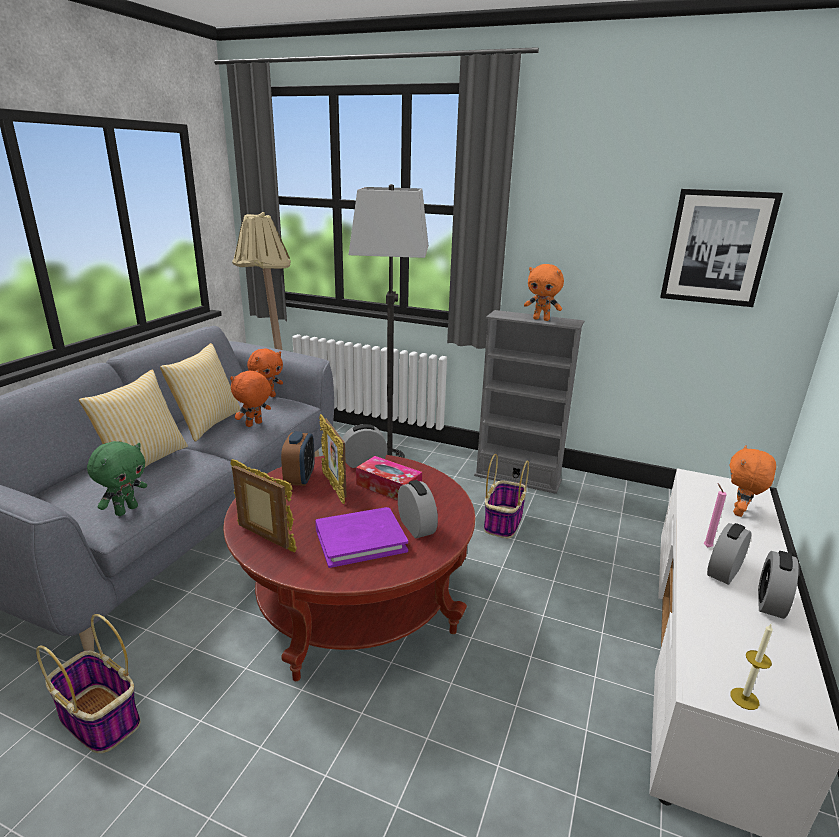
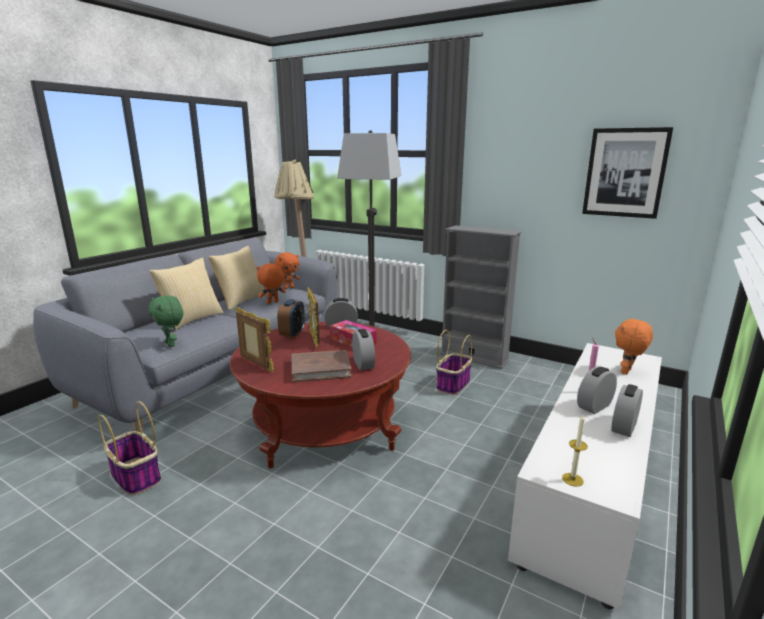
camera: 10 degrees right, 5 degrees down
green plush toy [87,441,147,516] -> green plush toy turned 105 degrees clockwise [148,295,183,347]
purple book [315,507,408,568] -> brown book [292,350,352,382]
orange plush toy [524,264,564,321] -> none

